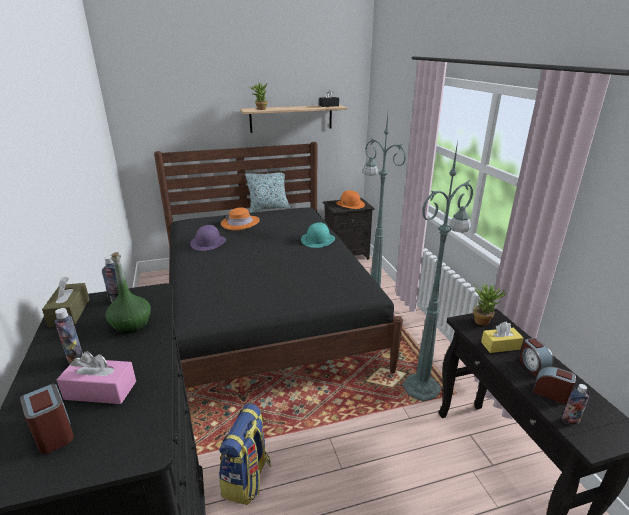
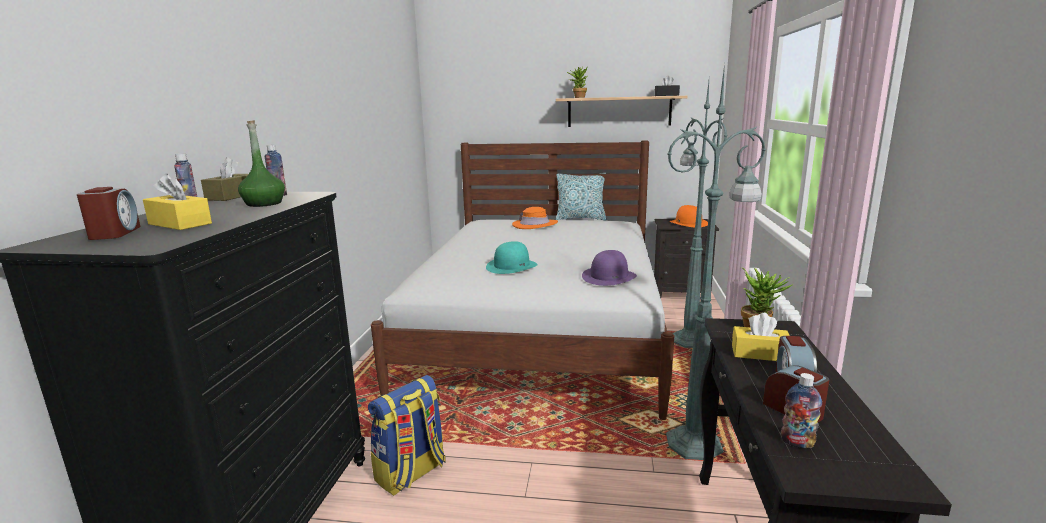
camera: 25 degrees right, 10 degrees down
pink tissue box [56,351,136,404] -> yellow tissue box [143,174,212,230]
black bed [154,142,403,388] -> white bed [371,140,674,420]
purple hat [190,225,226,251] -> purple hat moved to [582,250,637,286]
turquoise hat [301,222,335,248] -> turquoise hat moved to [486,241,538,274]

